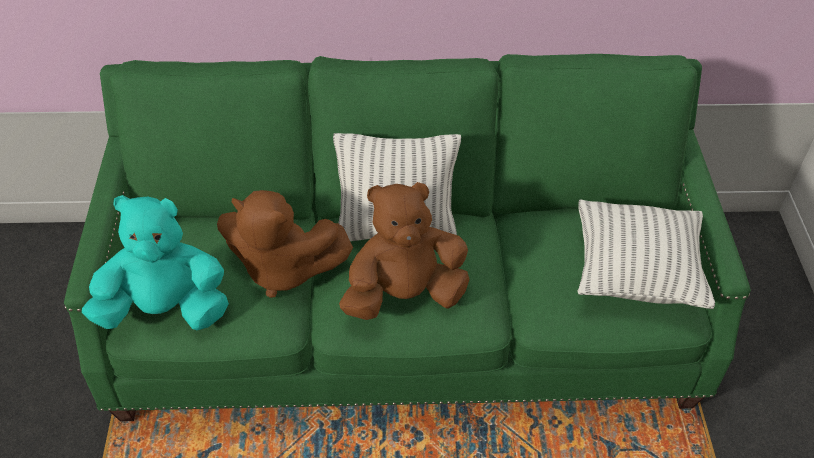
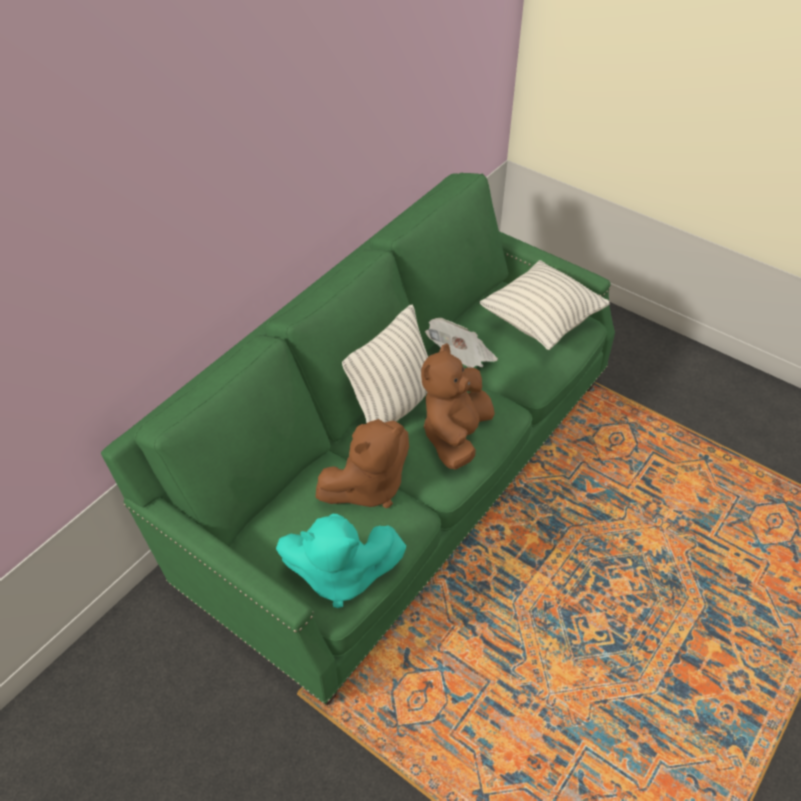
camera: 50 degrees left, 0 degrees up
turquoise plush toy [82,195,229,330] -> turquoise plush toy turned 120 degrees counterclockwise [276,514,406,608]
none -> newspaper [425,318,498,368]

